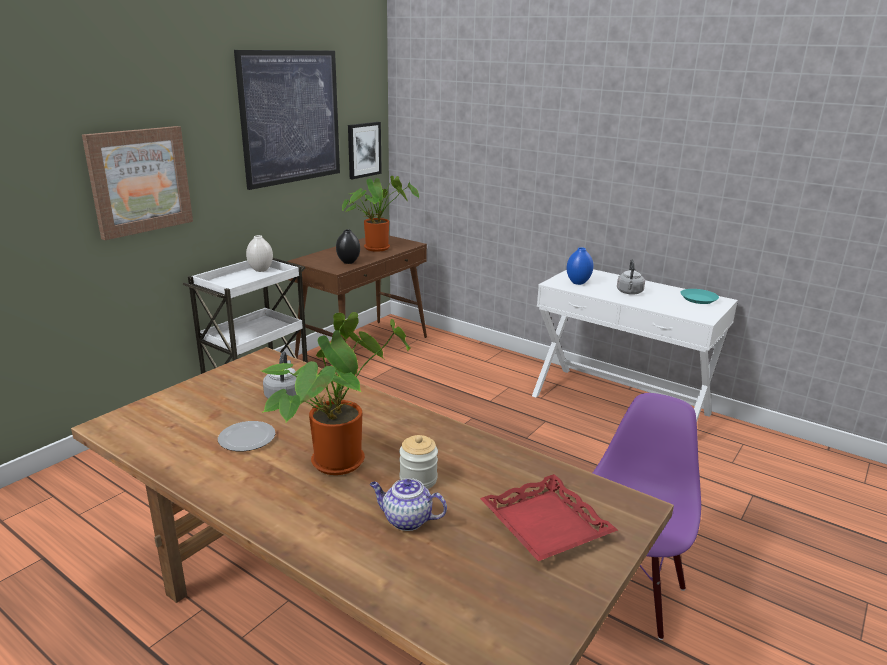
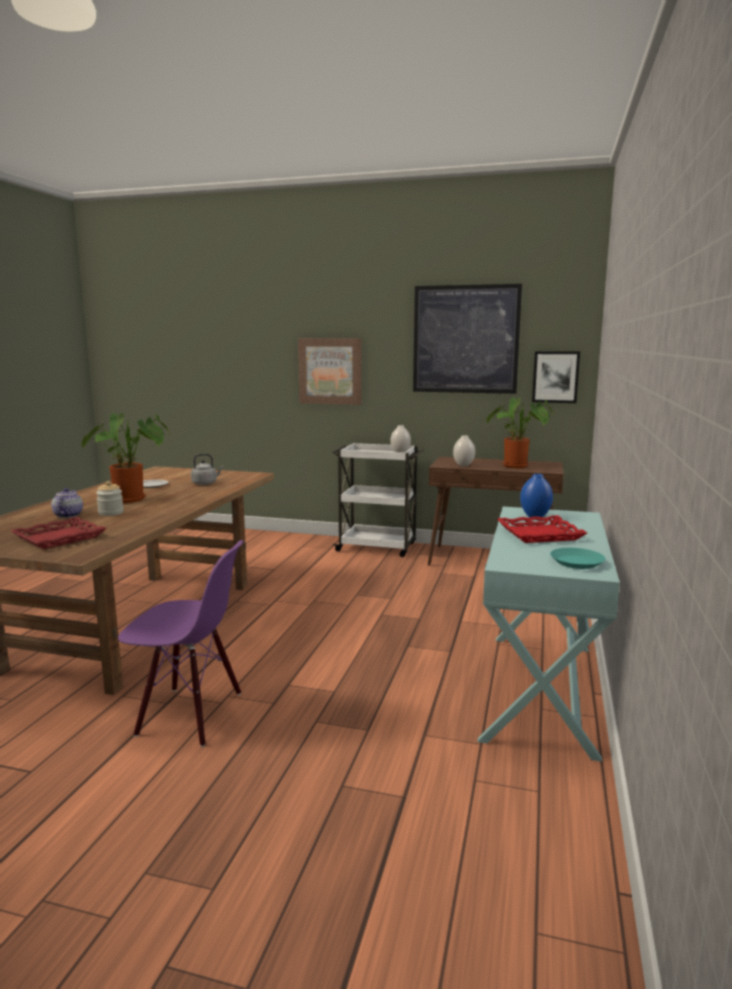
camera: 70 degrees right, 10 degrees down
black vase [336,229,360,264] -> white vase [453,436,475,466]
white console table [532,269,738,421] -> turquoise console table [477,506,620,762]
grey kettle [617,259,645,294] -> red tray [497,515,587,543]

